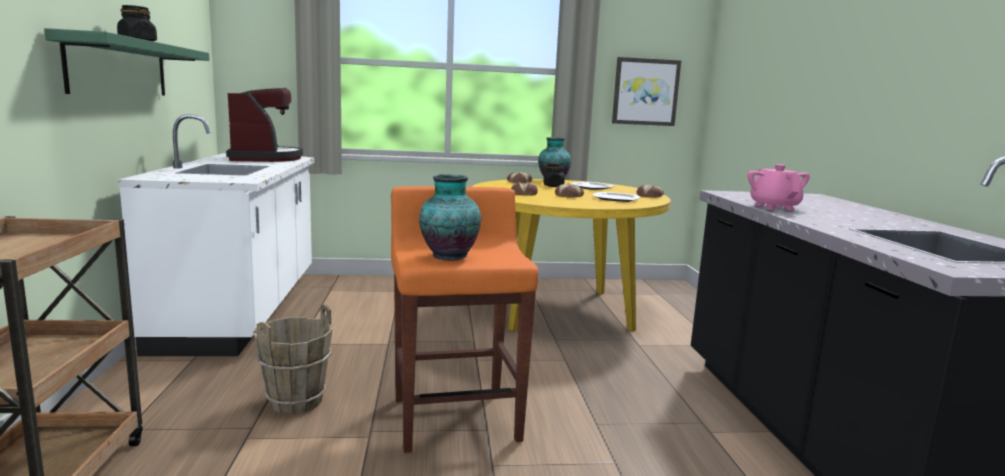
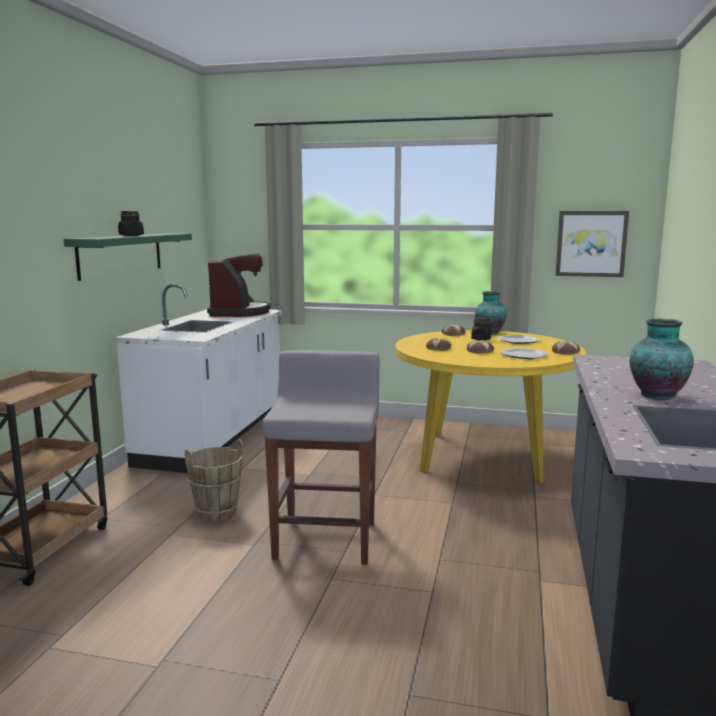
camera: 20 degrees right, 0 degrees up
orange stool [391,186,538,453] -> grey stool [263,350,380,565]
vase [419,174,481,261] -> vase moved to [629,319,694,400]
pink teapot [747,164,810,210] -> none

